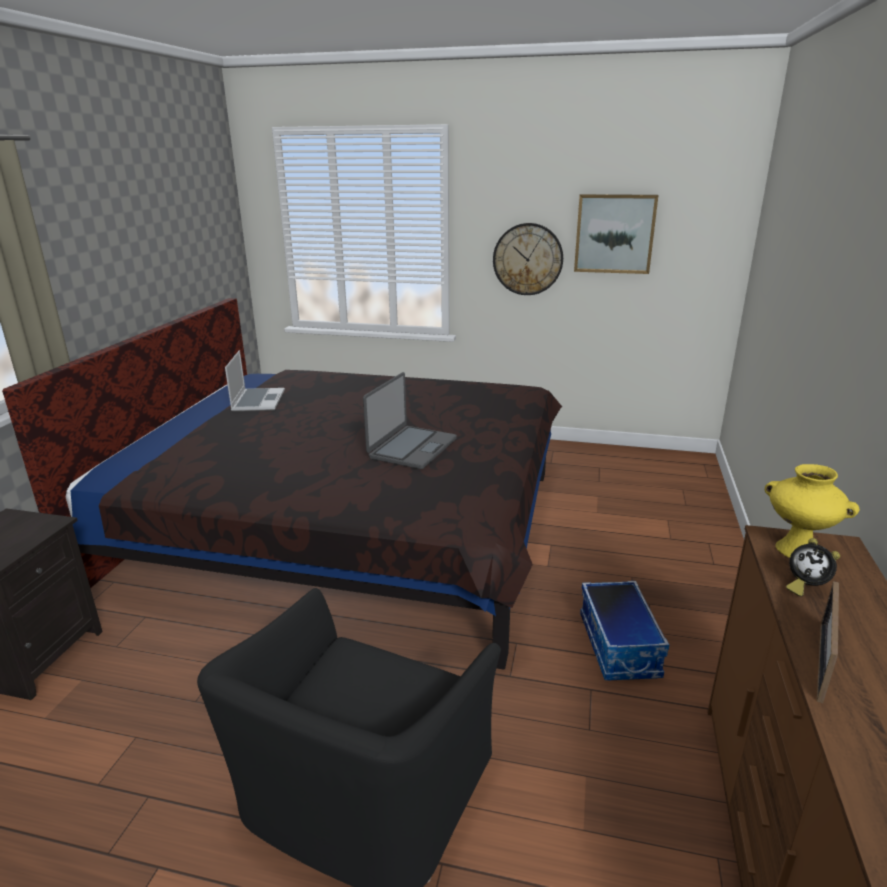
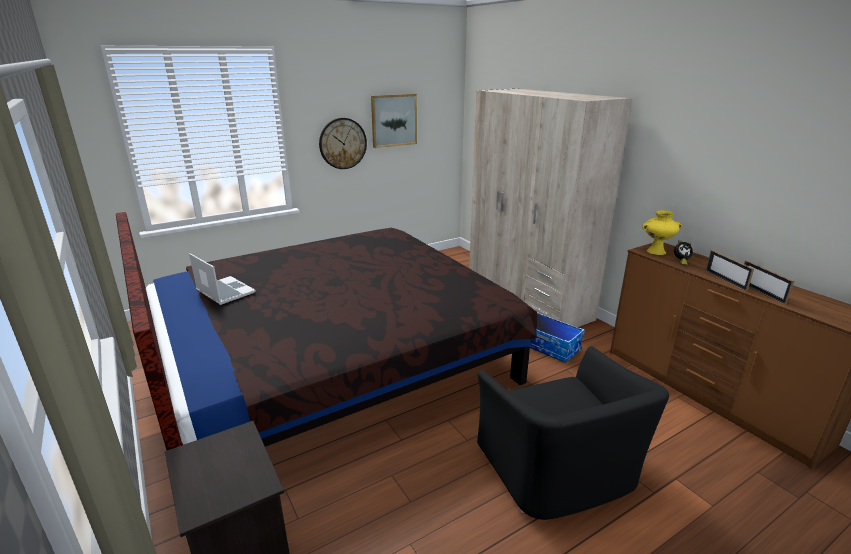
camera: 45 degrees left, 0 degrees up
laptop [363,372,457,469] -> none
none -> beige wardrobe [469,89,632,327]
none -> picture frame [744,260,794,305]

